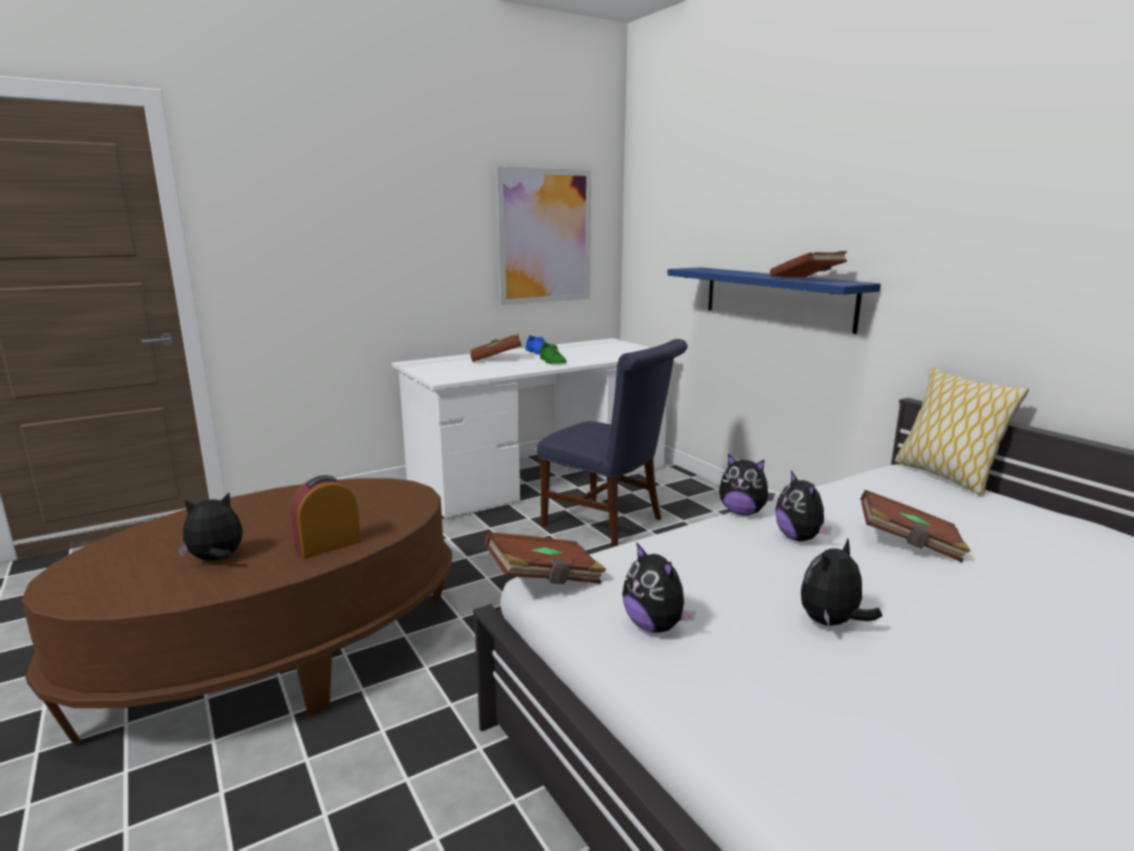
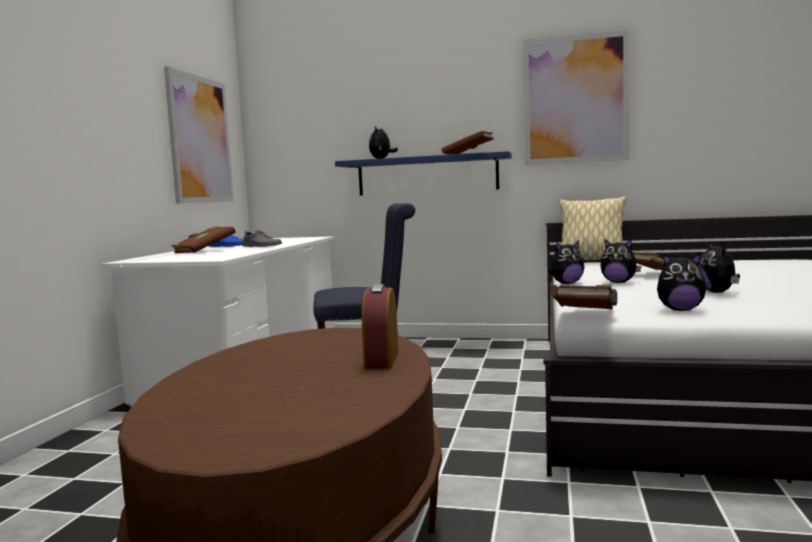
camera: 45 degrees left, 10 degrees down
plush toy [178,493,243,561] -> plush toy moved to [369,127,398,159]
green shoe [540,342,566,364] -> grey shoe [242,230,282,247]
none -> picture [523,30,629,165]

